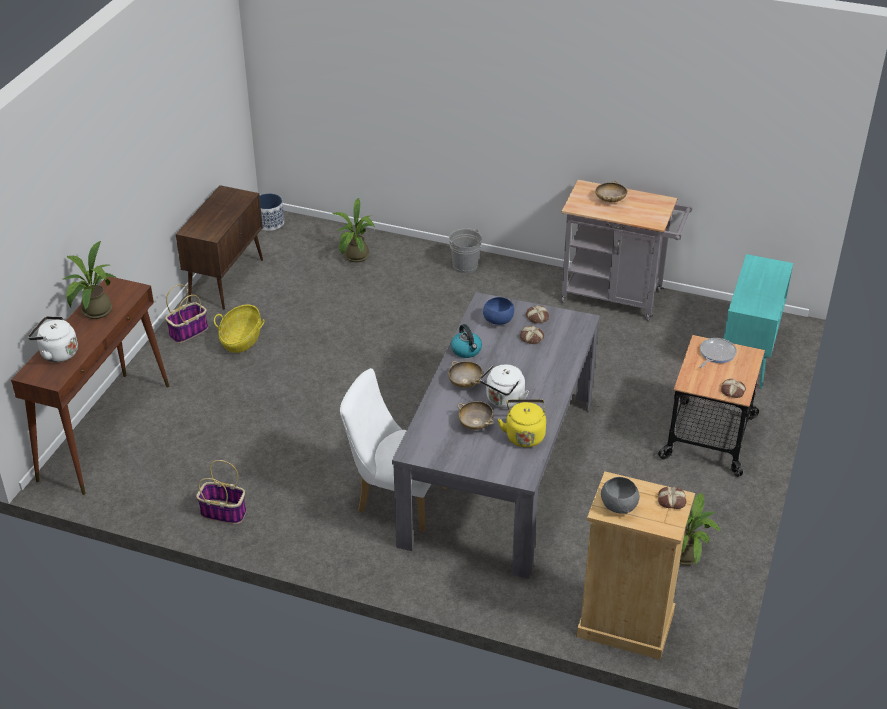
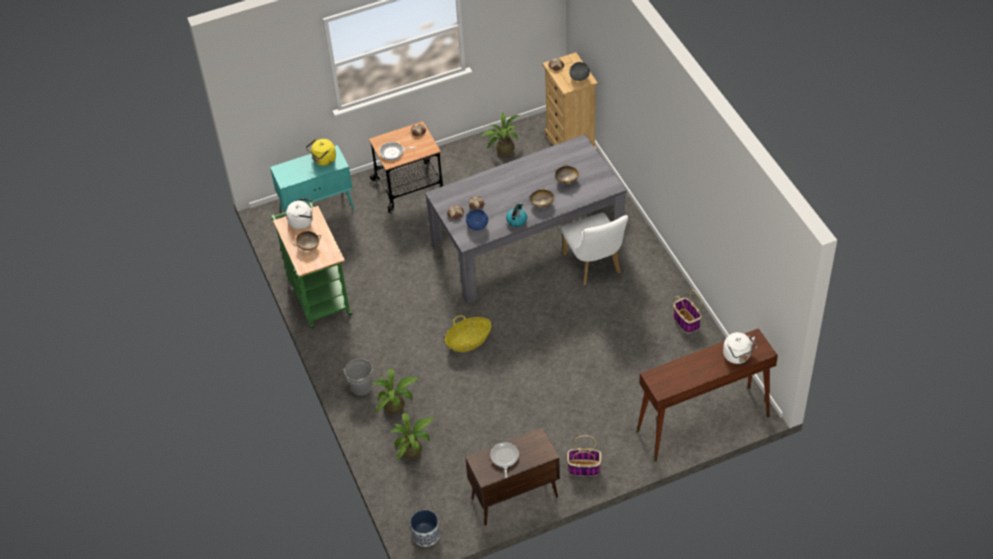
camera: 130 degrees left, 10 degrees up
potted plant [64,241,117,319] -> potted plant moved to [372,368,420,414]
basket [214,305,265,353] -> basket moved to [445,315,491,352]
white kettle [480,364,529,408] -> white kettle moved to [286,198,313,229]
yellow kettle [498,399,546,447] -> yellow kettle moved to [306,139,336,166]
grey cart [561,180,692,321] -> green cart [270,202,353,329]
none -> frying pan [490,442,519,478]

